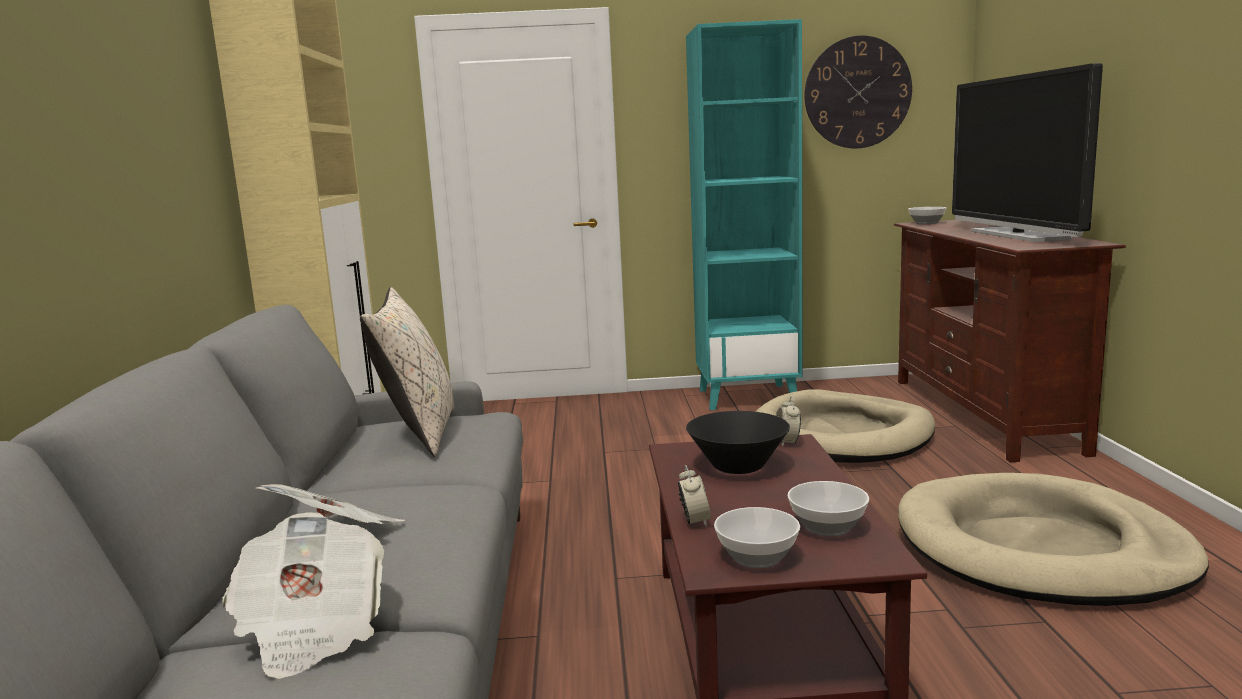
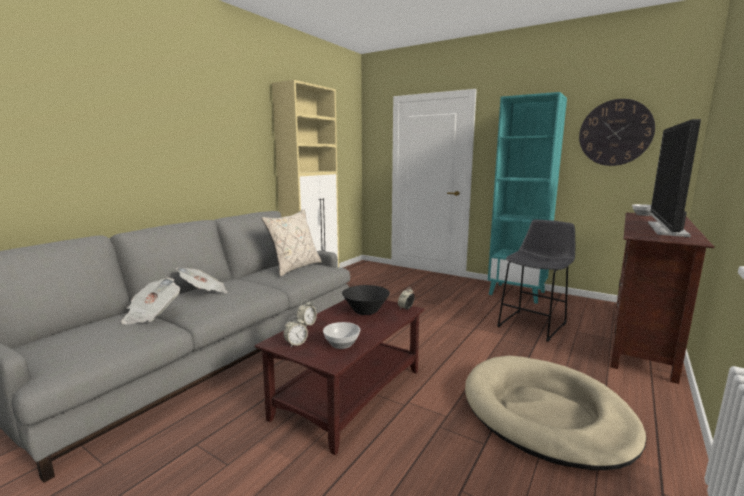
camera: 35 degrees right, 0 degrees up
bowl [714,507,800,568] -> alarm clock [284,316,308,347]
beige dog bed [755,389,935,463] -> grey stool [497,219,575,342]

